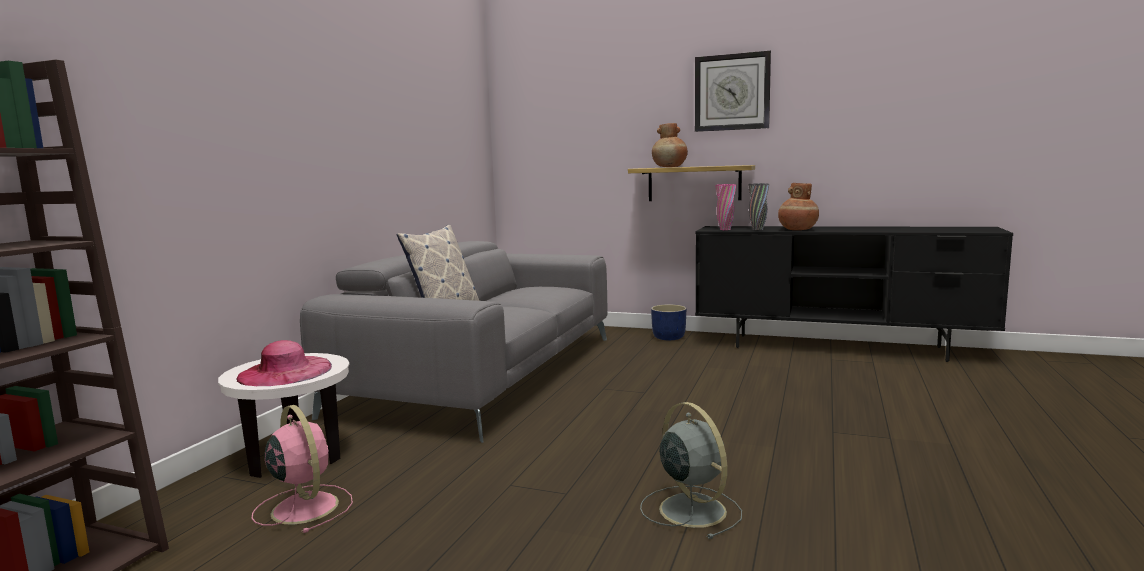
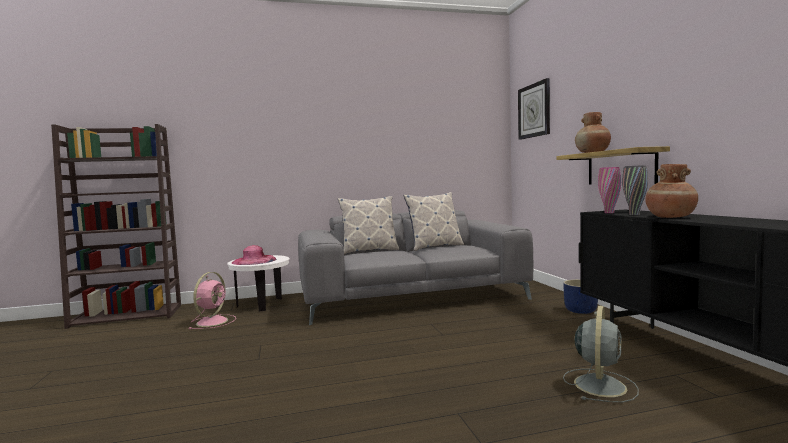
camera: 55 degrees right, 5 degrees down
grey fan [640,402,742,539] -> grey fan moved to [563,306,639,402]
wall clock [695,51,771,132] -> wall clock moved to [518,78,550,140]
none -> pillow [403,192,464,251]

